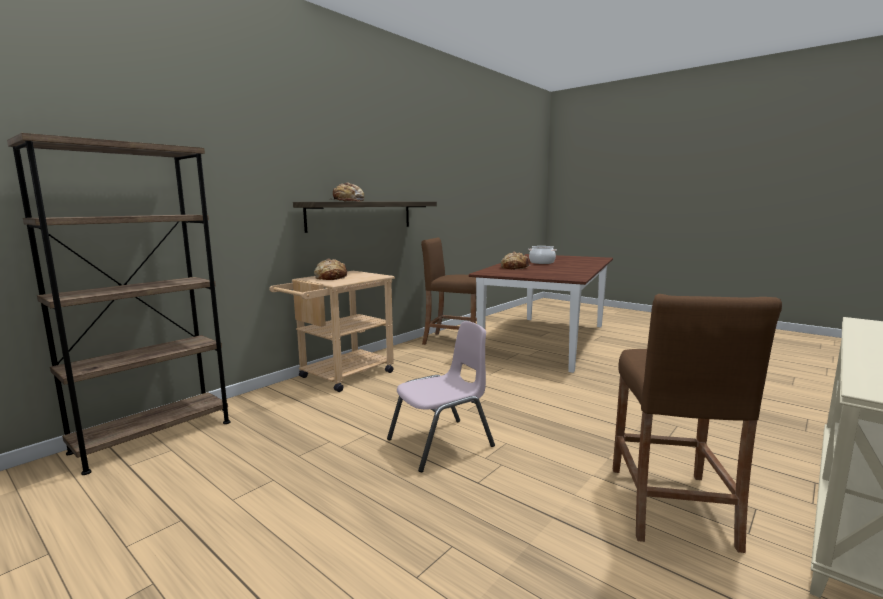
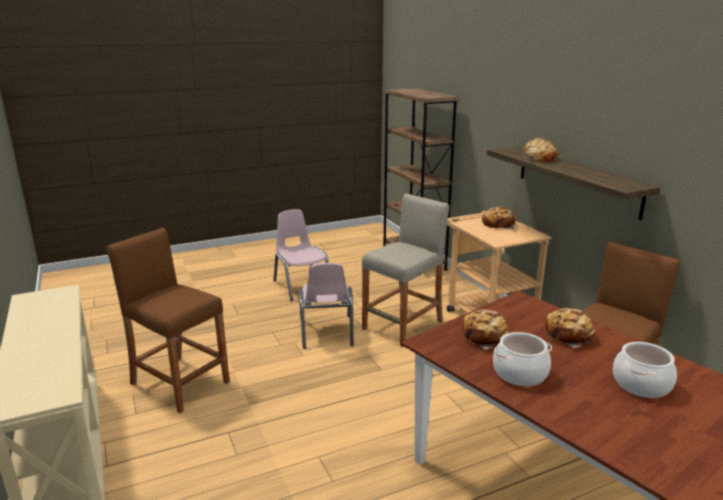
camera: 115 degrees right, 10 degrees up
none -> pink chair [273,209,329,302]
none -> beige stool [362,194,449,347]
none -> bread [462,309,509,349]
none -> cooking pot [493,332,552,386]

